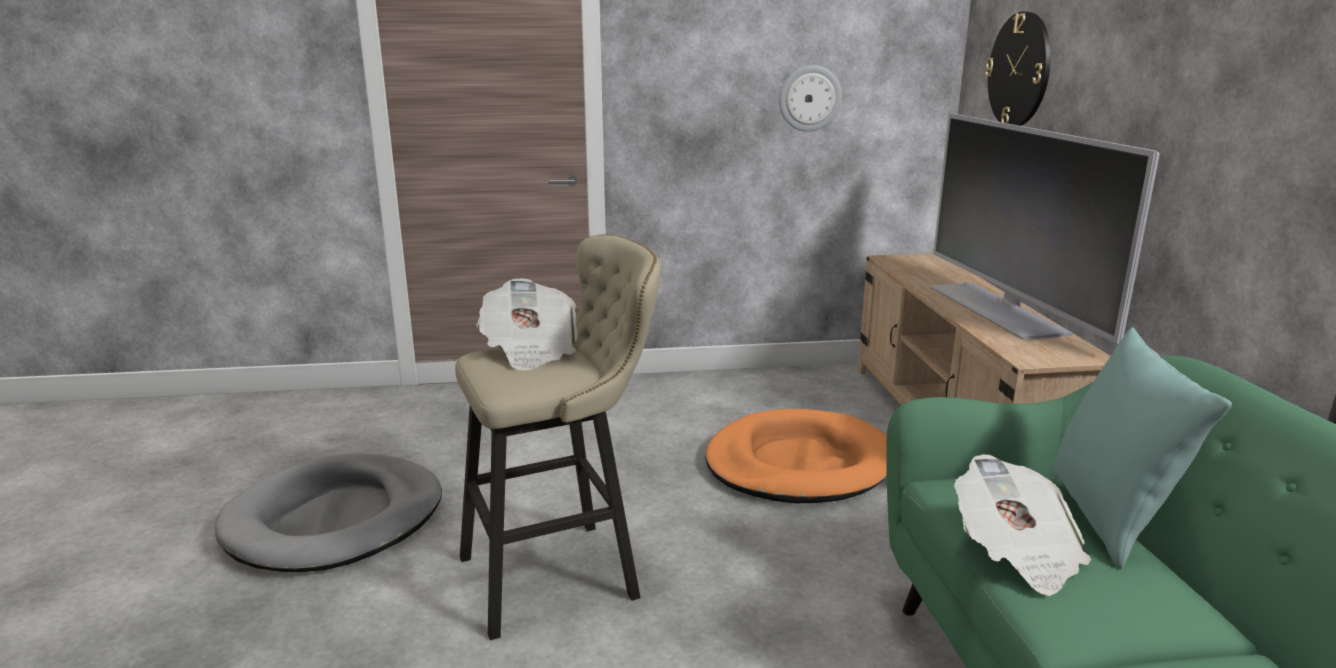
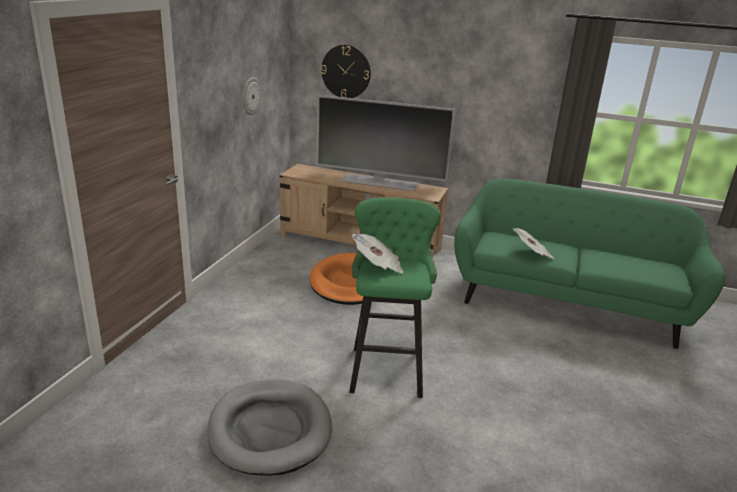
camera: 65 degrees left, 5 degrees up
beige stool [455,234,661,640] -> green stool [349,197,441,398]
turquoise pillow [1053,327,1232,569] -> none

